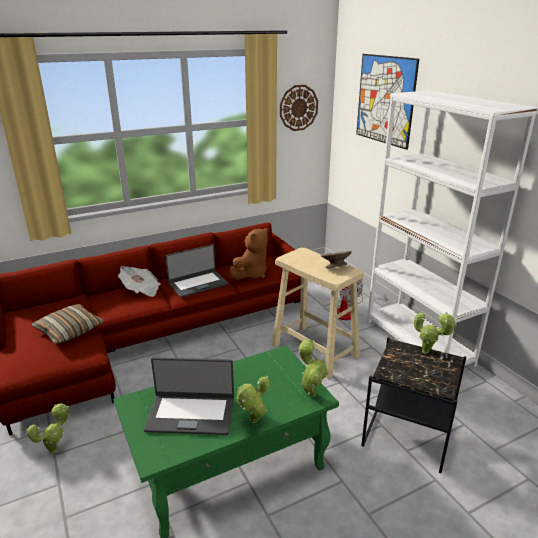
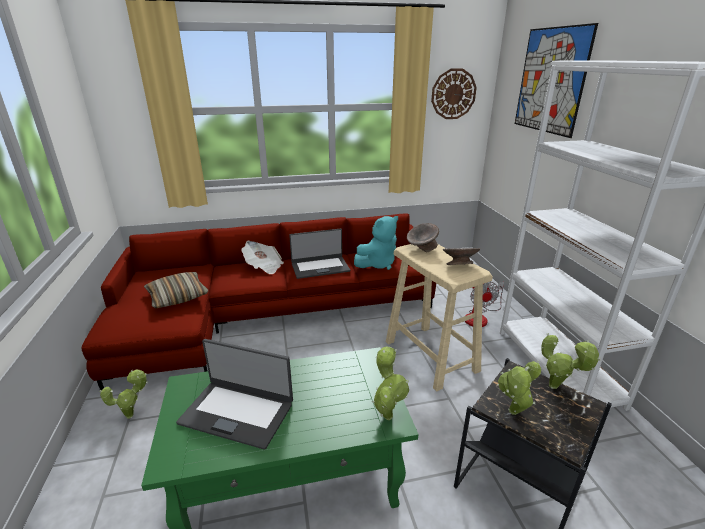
camera: 15 degrees right, 0 degrees up
brown plush toy [229,228,268,280] -> turquoise plush toy [354,216,398,270]
potted plant [236,375,270,423] -> potted plant moved to [497,361,541,415]
none -> grey bowl [407,223,439,253]

